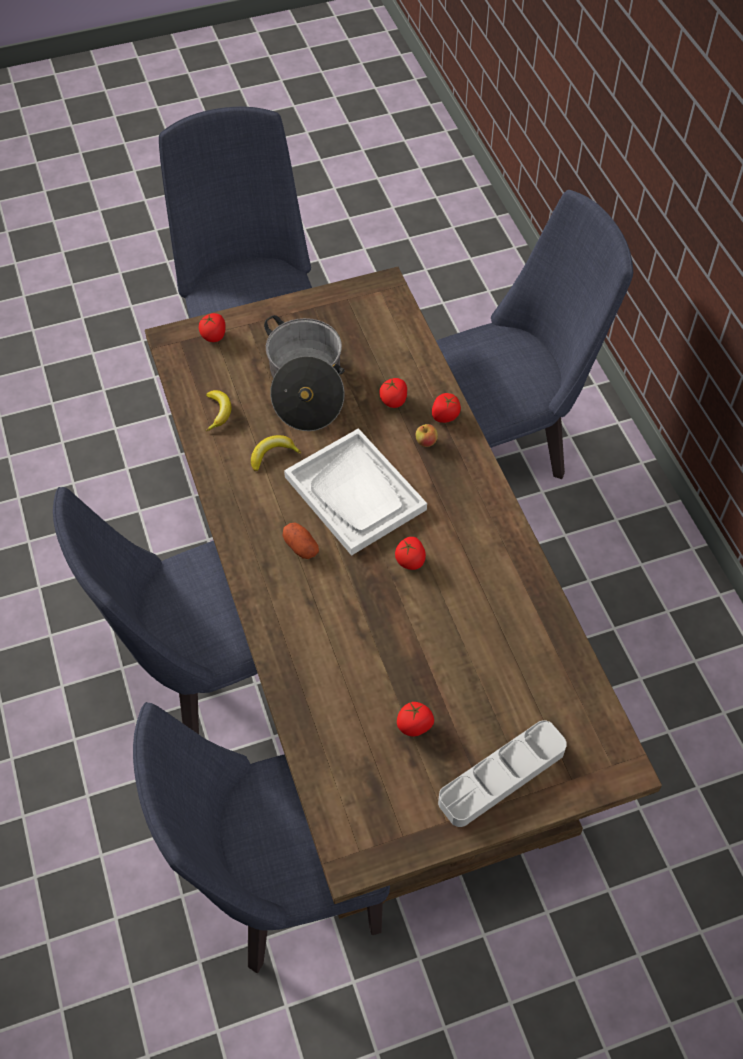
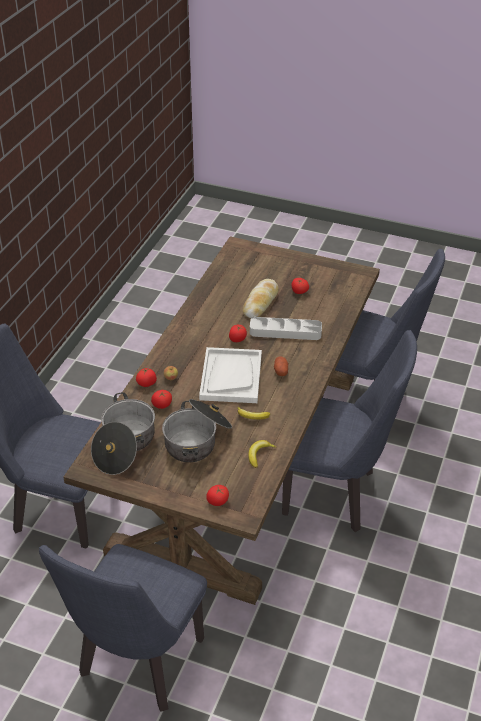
camera: 140 degrees left, 15 degrees down
grey tray [438,720,567,827] -> grey tray moved to [250,317,322,340]
none -> cooking pot [91,392,155,475]
none -> bread [243,279,279,318]

